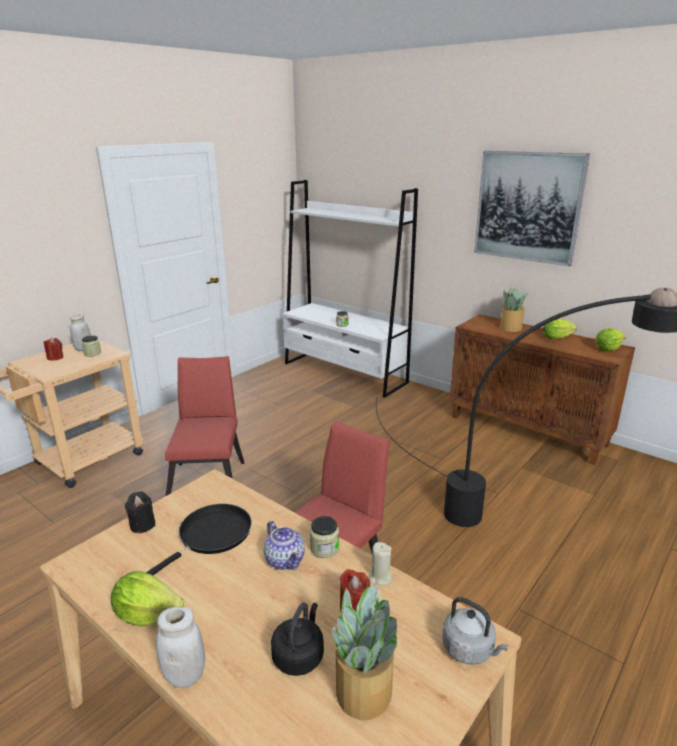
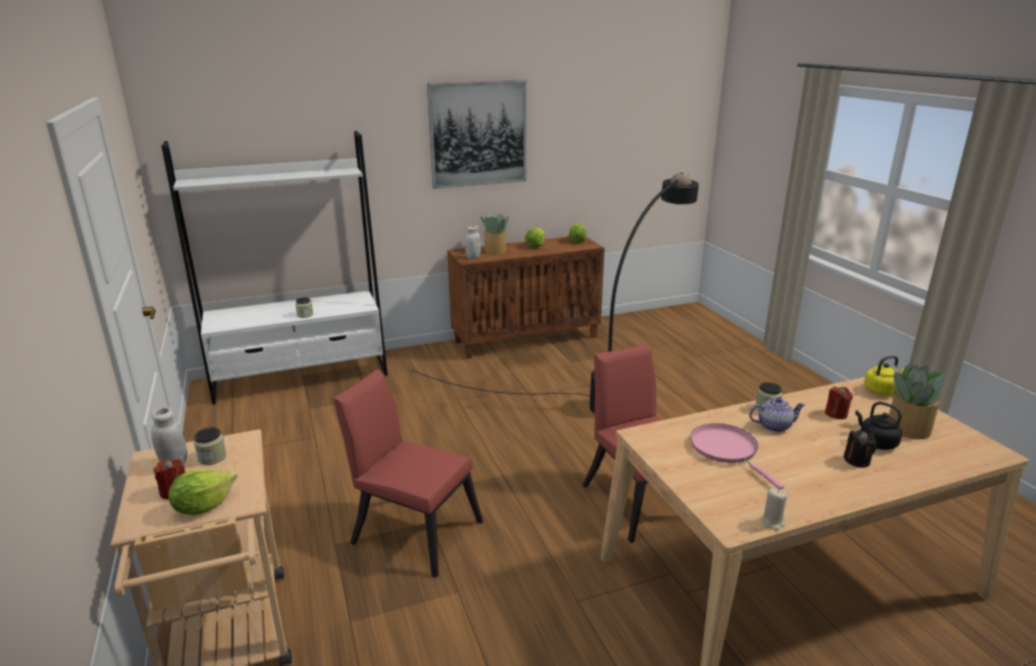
camera: 60 degrees left, 0 degrees up
lettuce [111,571,184,626] -> lettuce moved to [169,469,237,515]
black candle [124,491,156,533] -> black candle moved to [843,430,876,468]
black frying pan [146,504,251,575] -> pink frying pan [690,423,784,489]
white jar [156,607,205,688] -> white jar moved to [465,225,481,259]
beige candle [369,542,393,586] -> beige candle moved to [761,488,787,531]
grey kettle [442,597,508,665] -> yellow kettle [864,355,904,396]

